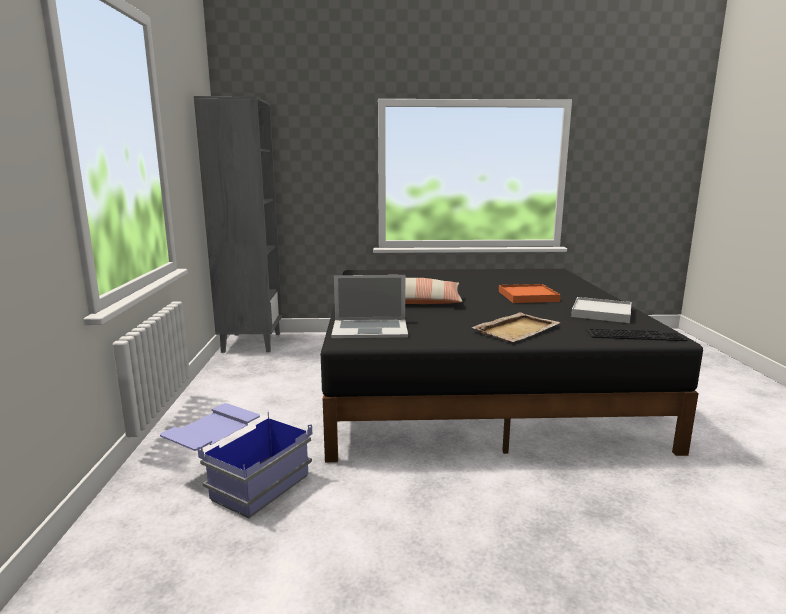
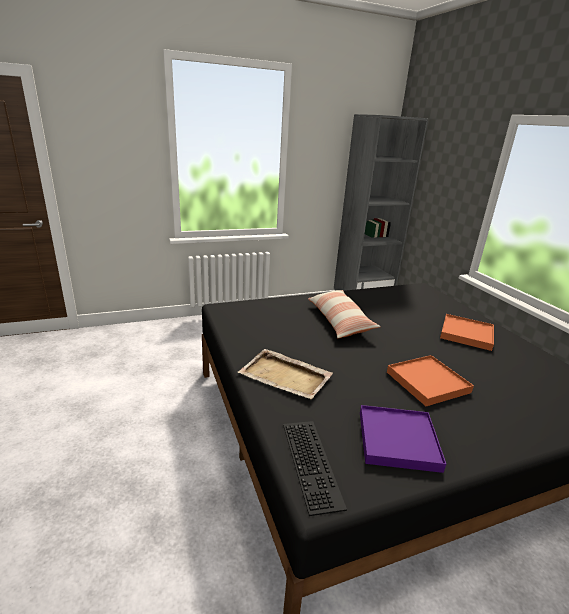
camera: 70 degrees right, 10 degrees up
blue storage box [160,403,312,519] -> none
laptop [331,275,408,338] -> none
white tray [571,297,631,323] -> purple tray [360,405,446,473]
none -> orange tray [440,314,494,351]

